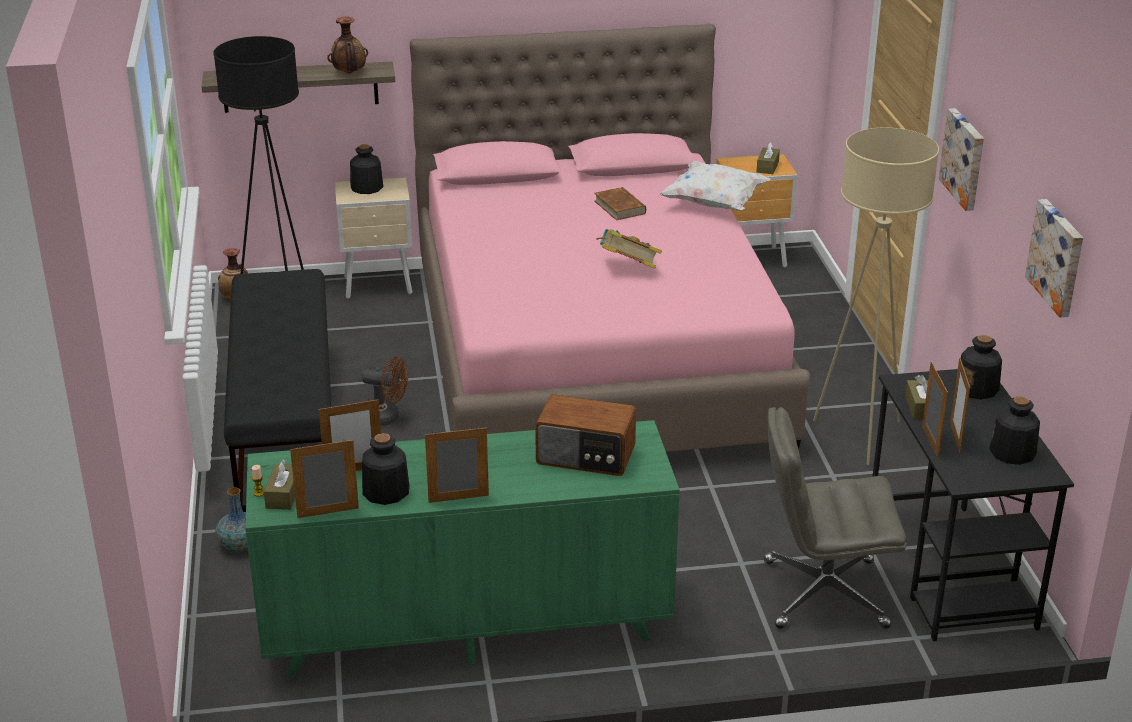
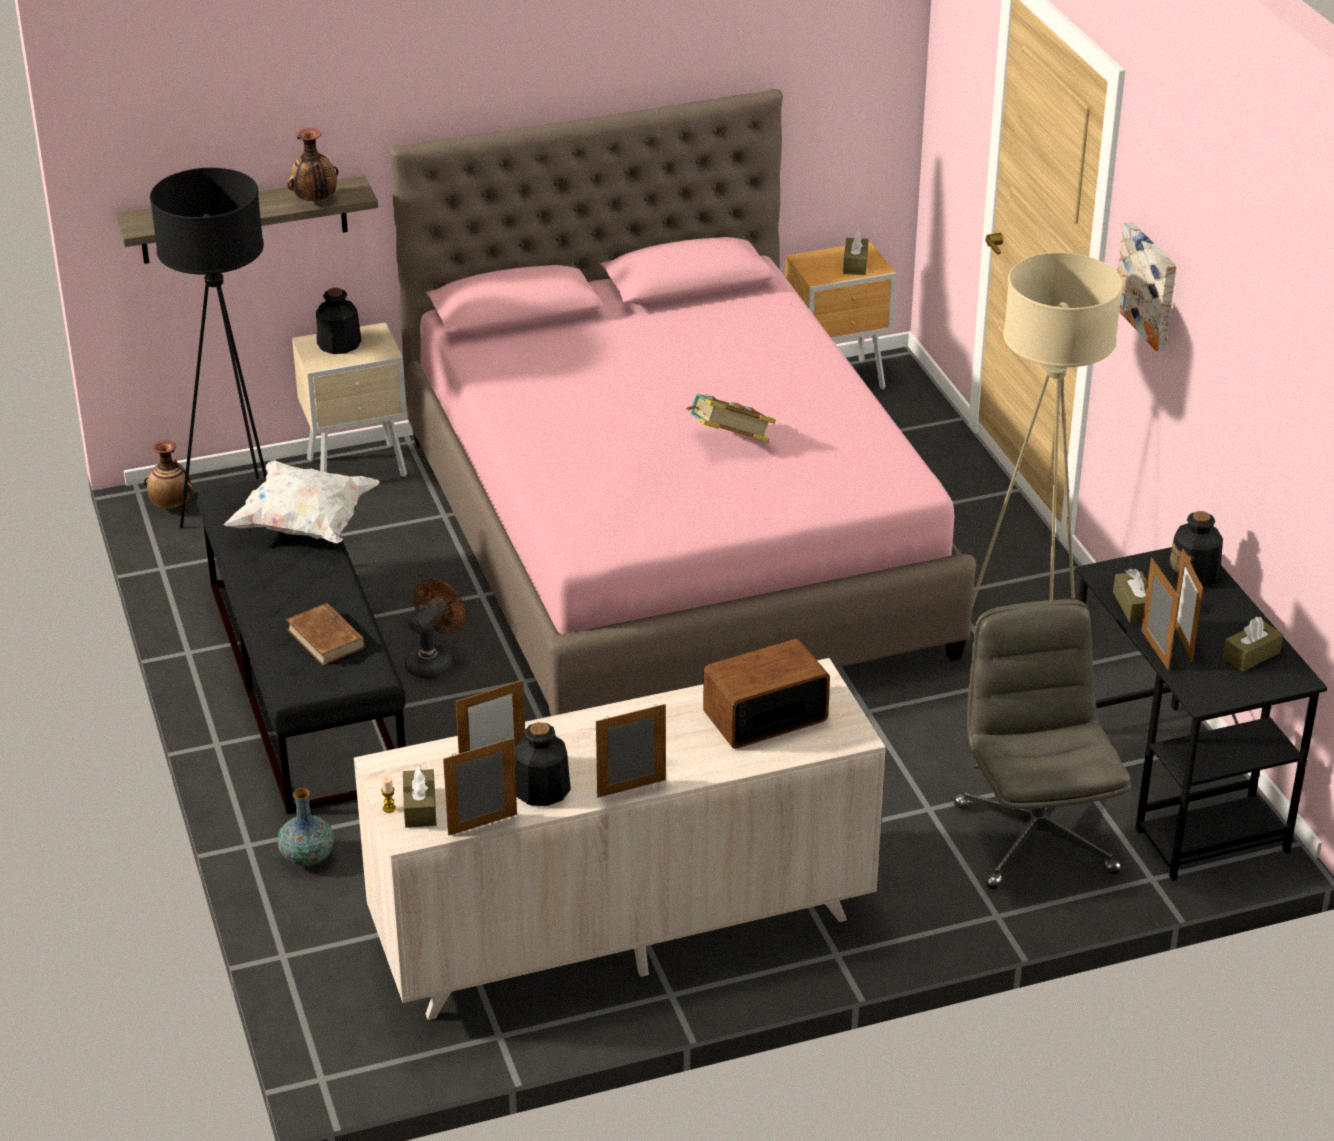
camera: 10 degrees left, 5 degrees up
green dresser [245,420,680,677] -> beige dresser [354,658,886,1020]
brown fan [362,356,408,426] -> brown fan turned 60 degrees counterclockwise [405,578,466,679]
radio [535,394,636,476] -> radio turned 150 degrees clockwise [703,639,830,749]
brown book [594,187,646,220] -> brown book moved to [286,603,365,666]
white pillow [659,161,770,211] -> white pillow moved to [224,461,380,543]
grey office chair [764,407,907,629] -> grey office chair turned 90 degrees clockwise [954,599,1131,889]
bottle [989,396,1040,465] -> brown tissue box [1223,617,1283,671]
picture [1025,199,1083,317] -> none

